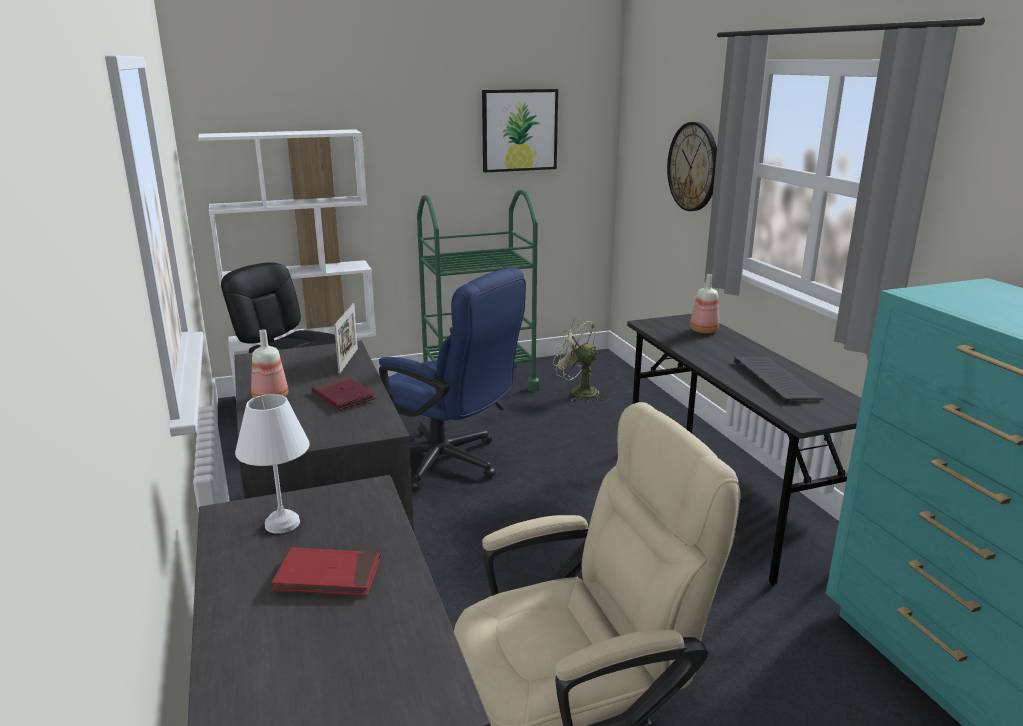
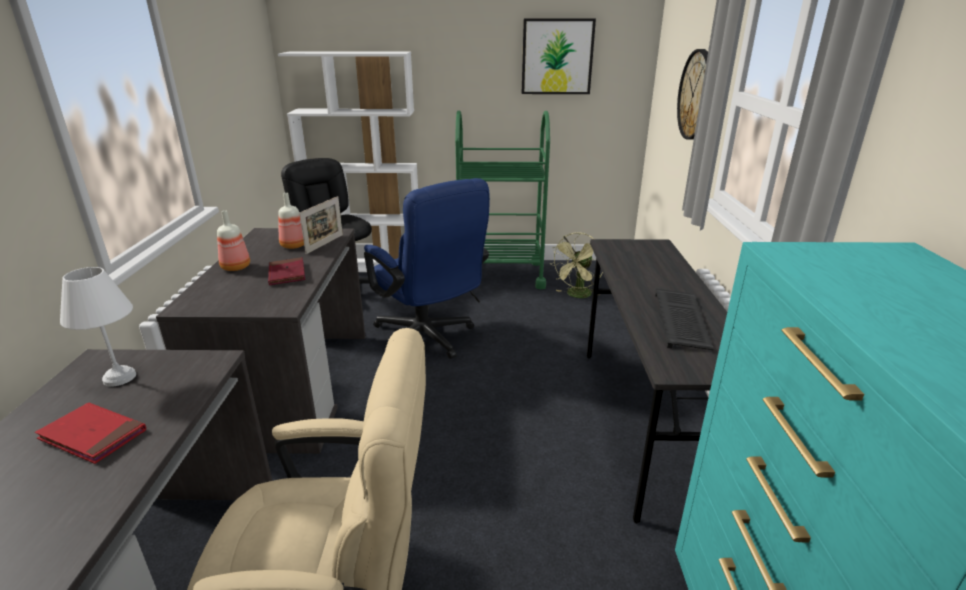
camera: 20 degrees right, 5 degrees up
green fan [553,319,603,403] -> green fan turned 105 degrees counterclockwise [550,232,603,298]
bottle [690,274,719,334] -> bottle moved to [278,193,304,249]

